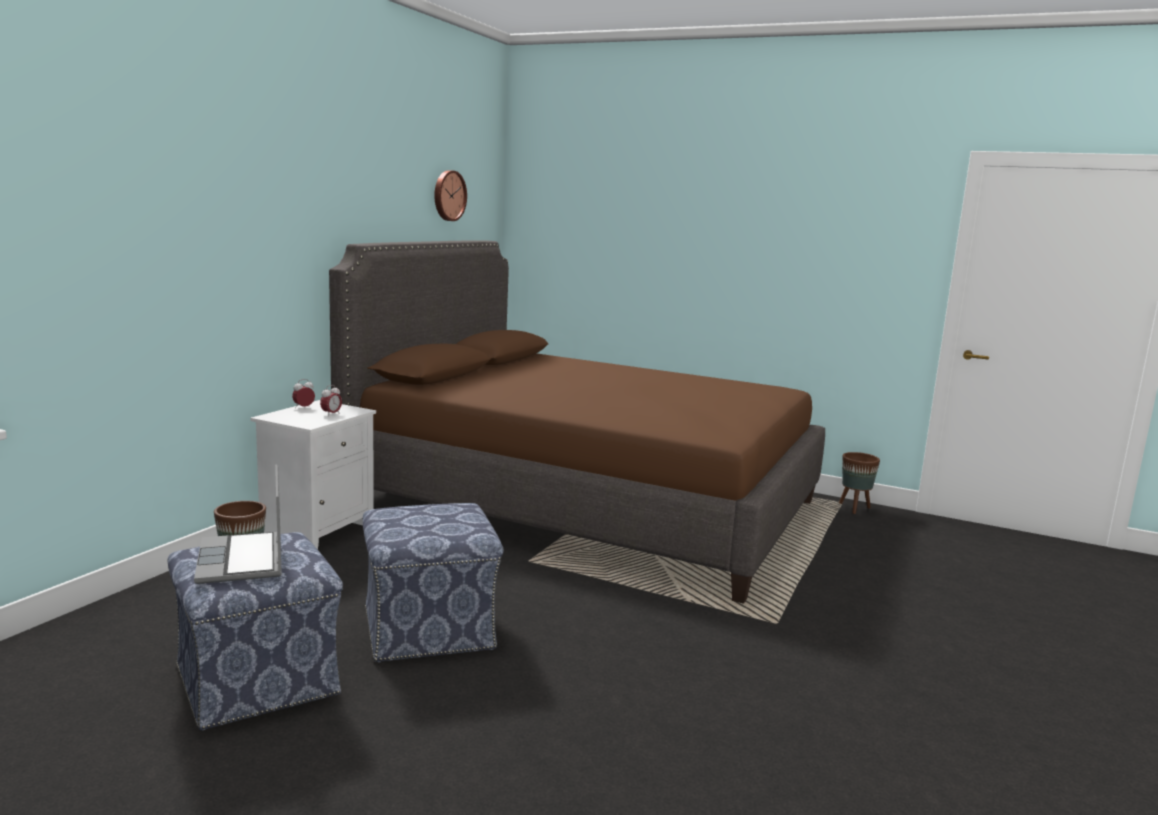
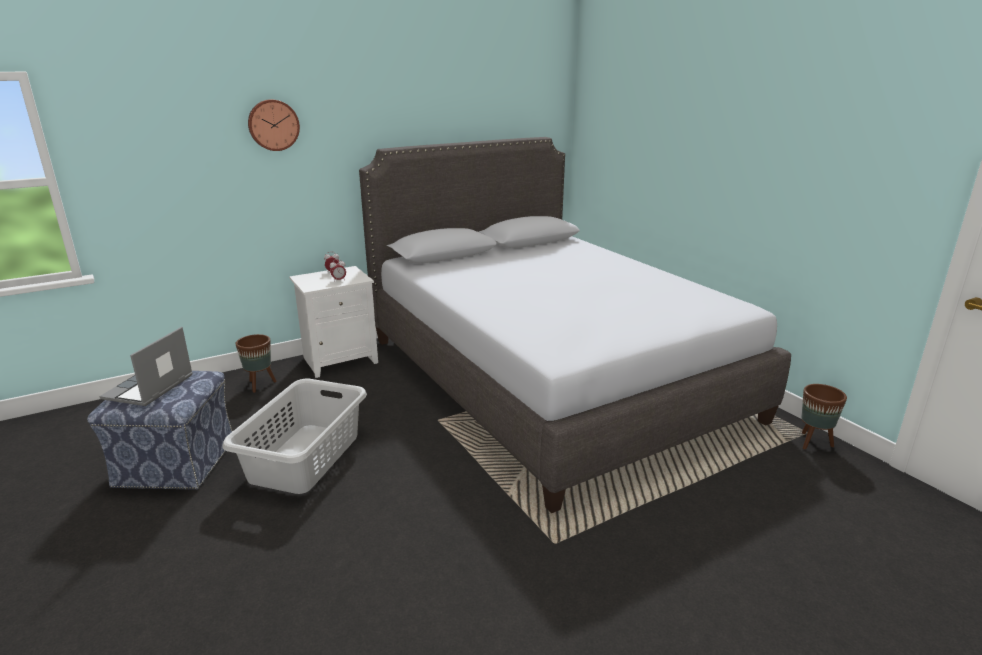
camera: 35 degrees right, 10 degrees up
brown bed [329,240,825,604] -> grey bed [359,137,791,513]
ottoman [363,503,504,662] -> grey laundry basket [222,379,367,494]
wall clock [434,170,467,221] -> wall clock moved to [248,99,300,151]

